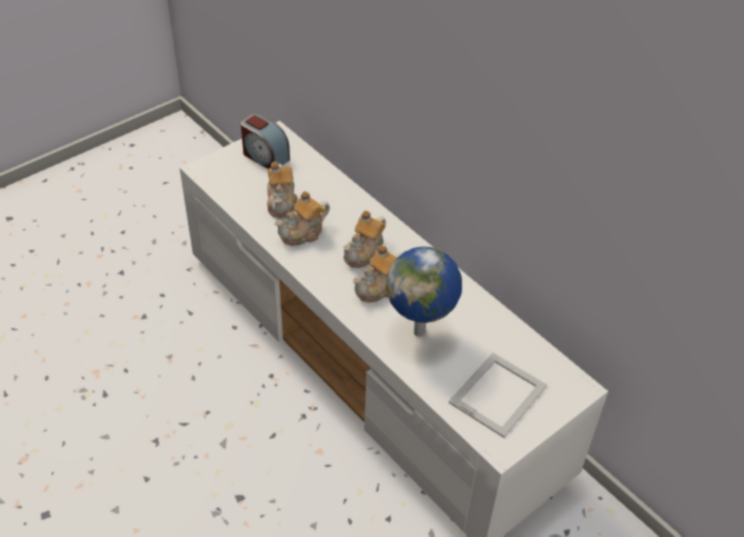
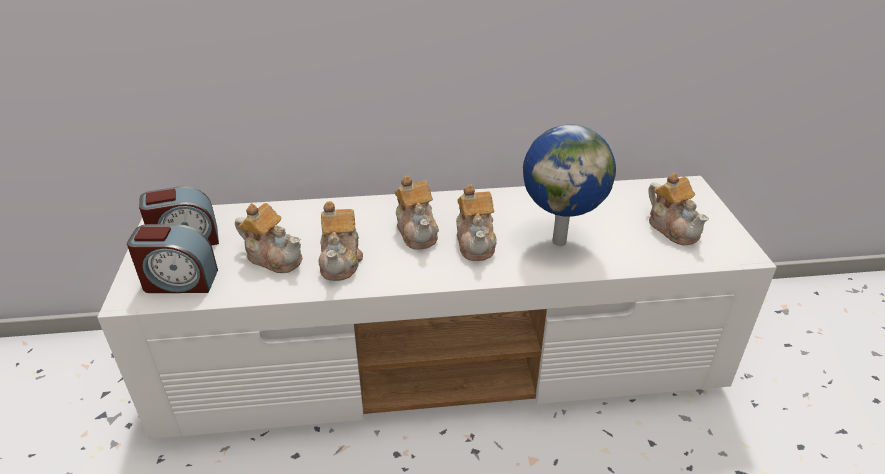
camera: 55 degrees left, 10 degrees down
picture frame [449,353,547,438] -> teapot [648,173,709,245]
none -> alarm clock [127,224,218,293]

